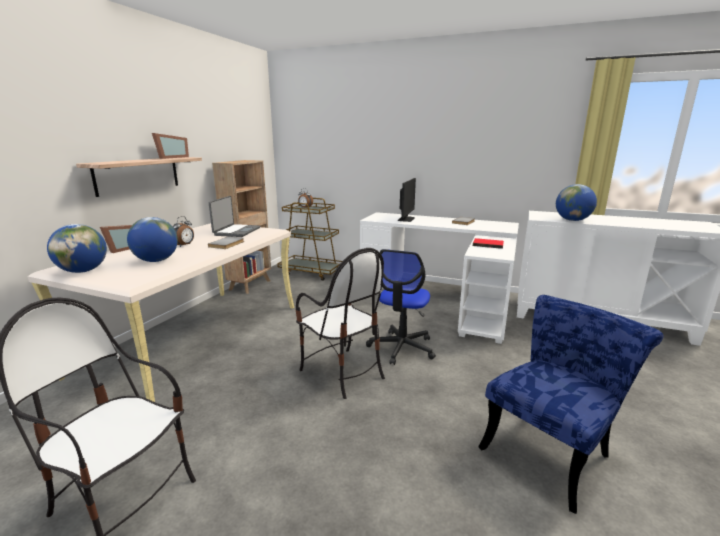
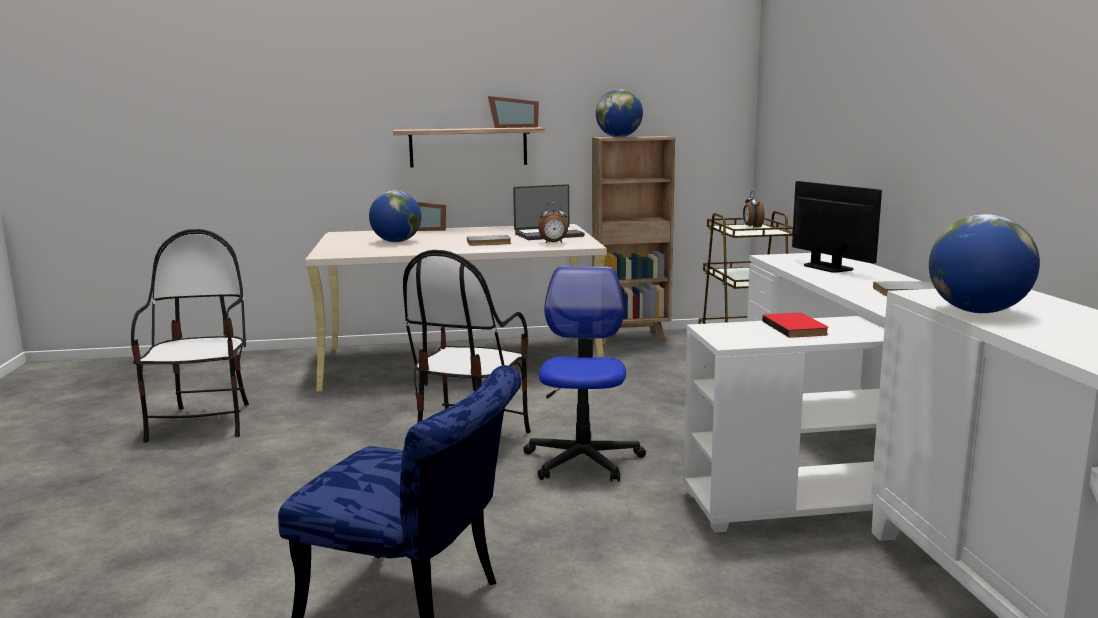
camera: 60 degrees right, 5 degrees down
globe [47,224,107,273] -> globe moved to [596,89,643,137]
alarm clock [173,216,194,247] -> alarm clock moved to [538,203,568,243]
office chair [366,249,436,365] -> office chair turned 105 degrees clockwise [523,266,646,481]
monitor [398,178,416,222] -> monitor turned 105 degrees counterclockwise [792,181,882,273]

